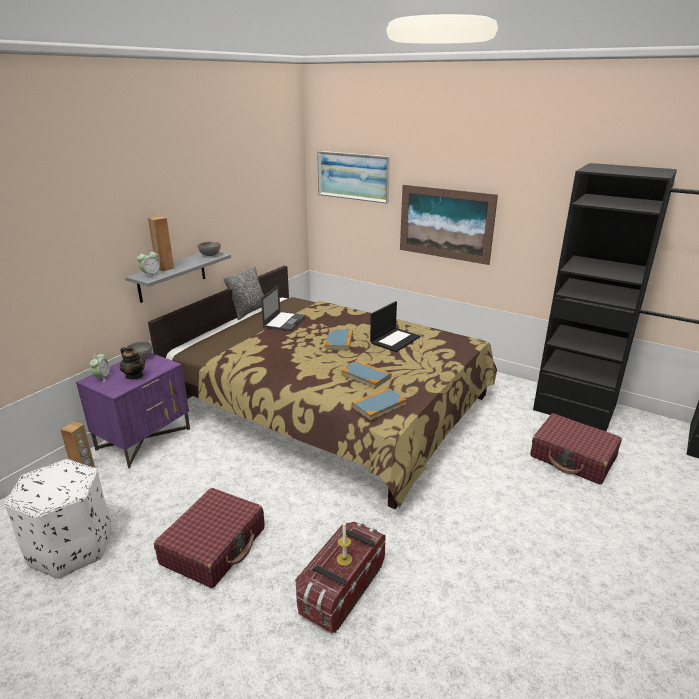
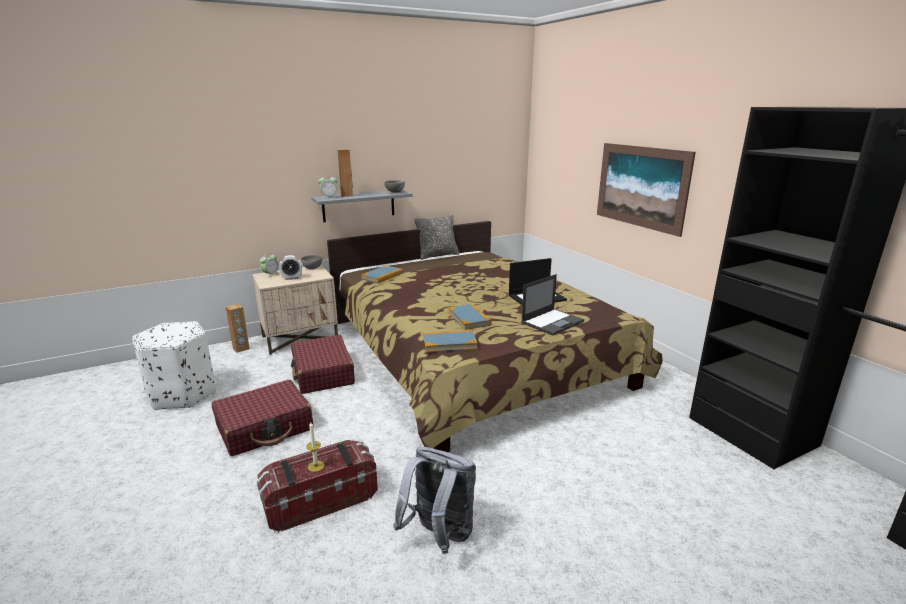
camera: 30 degrees right, 5 degrees down
purple nightstand [76,353,190,468] -> beige nightstand [252,265,338,355]
teapot [119,346,145,379] -> alarm clock [280,255,302,280]
laptop [261,285,306,331] -> laptop moved to [521,274,584,335]
picture [317,151,390,204] -> none
book [326,329,353,351] -> book moved to [361,266,403,283]
red suitcase [530,413,622,484] -> red suitcase moved to [291,335,355,394]
none -> grey backpack [393,447,476,554]

